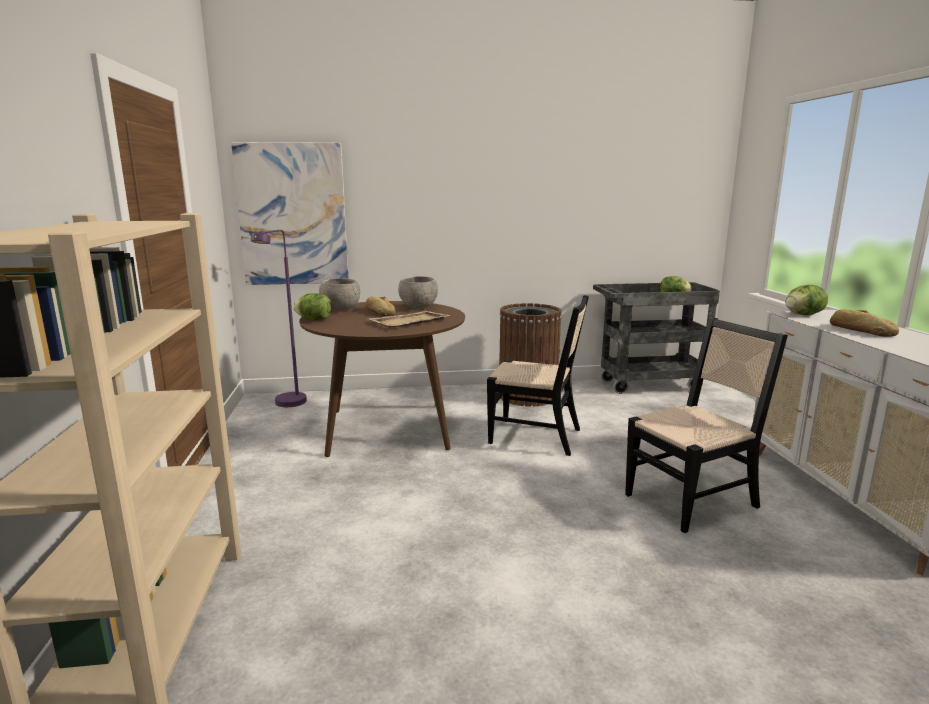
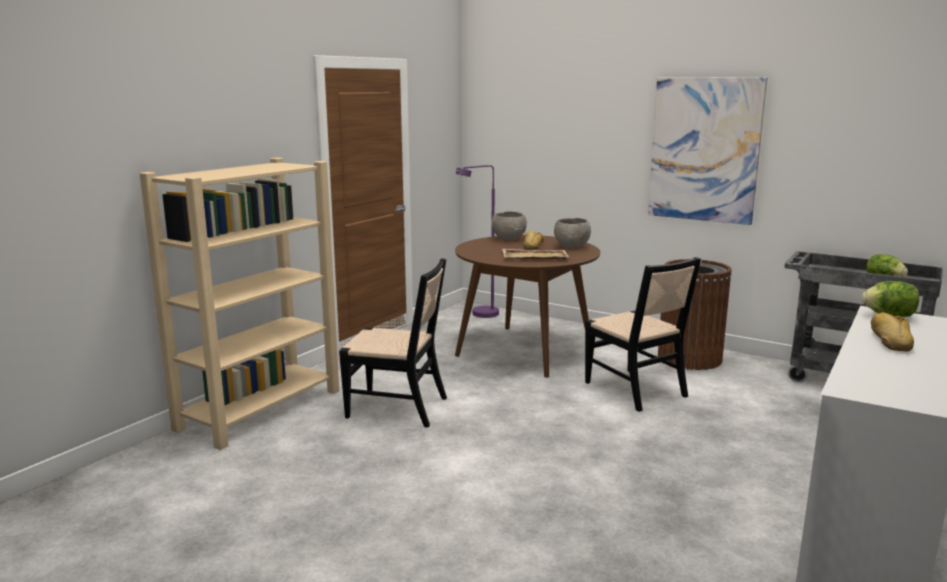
camera: 40 degrees right, 0 degrees up
picture [231,142,349,285] -> picture moved to [648,77,767,225]
lettuce [293,293,331,321] -> none
chair [625,317,788,533] -> chair moved to [339,258,447,428]

